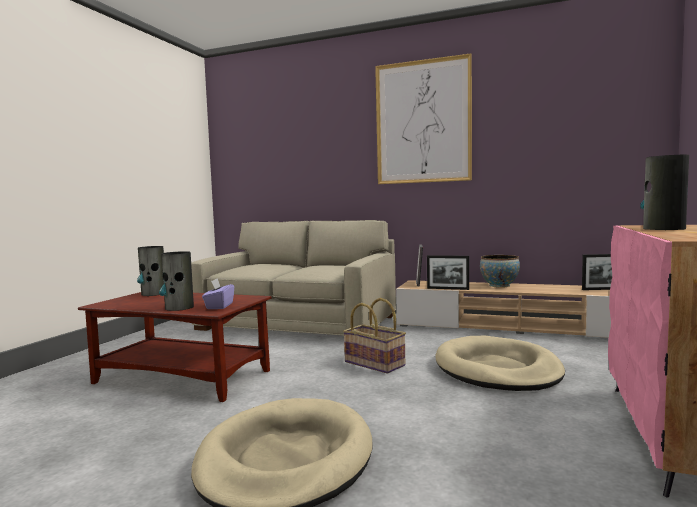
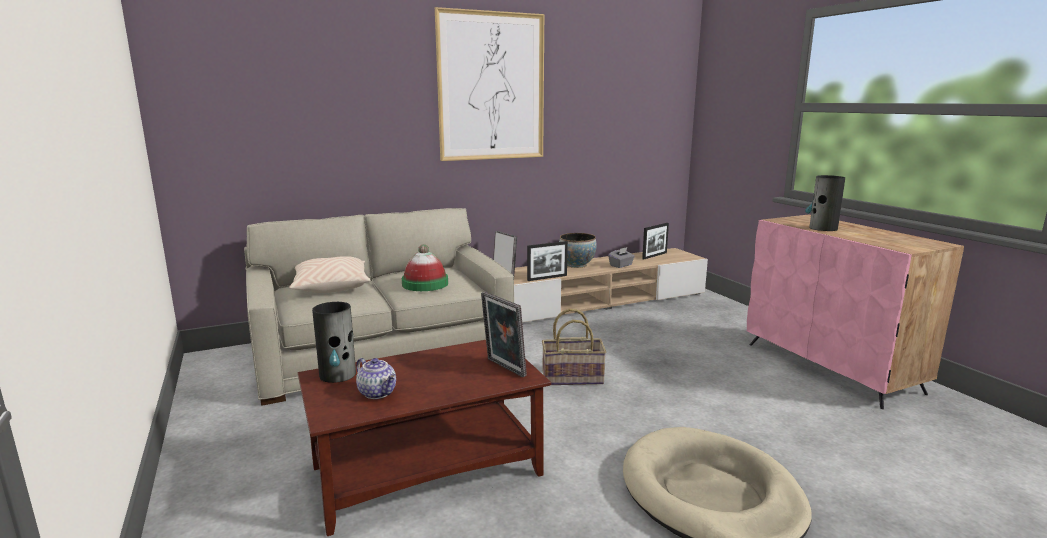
camera: 45 degrees left, 10 degrees up
vase [159,251,194,311] -> none
purple tissue box [202,278,234,309] -> picture frame [481,292,527,377]
beige dog bed [435,336,565,391] -> none
none -> beige pillow [289,256,371,293]
none -> teapot [356,358,396,399]
none -> hat [402,244,448,291]
none -> grey tissue box [608,247,635,268]

